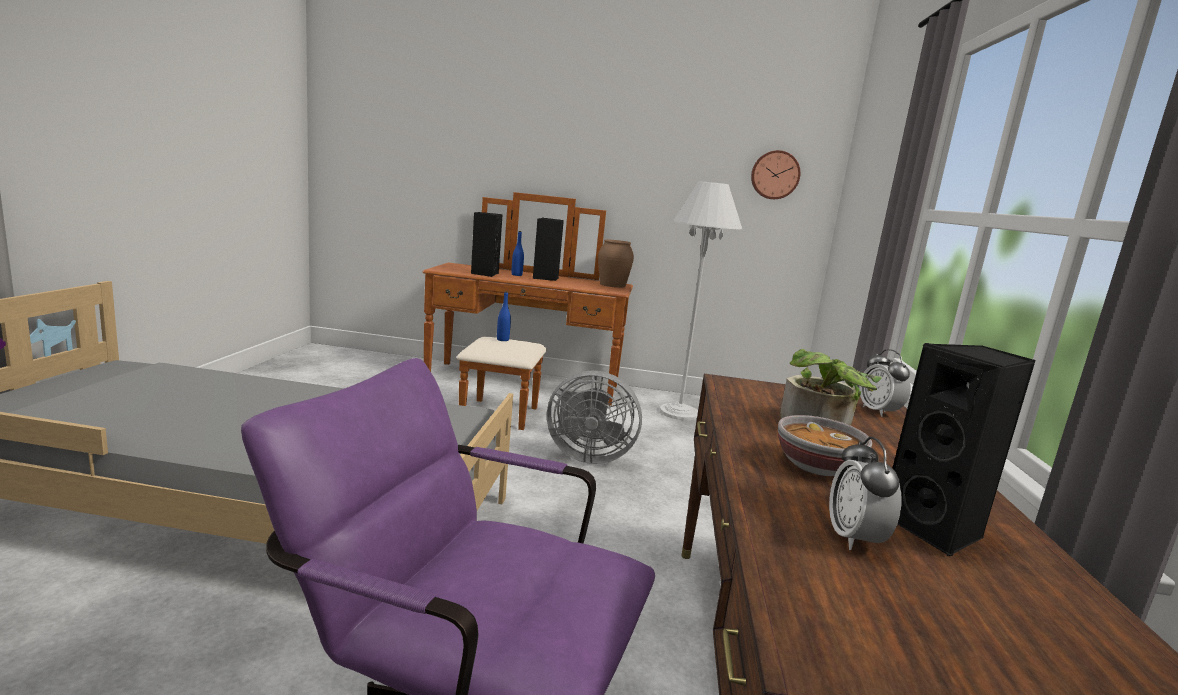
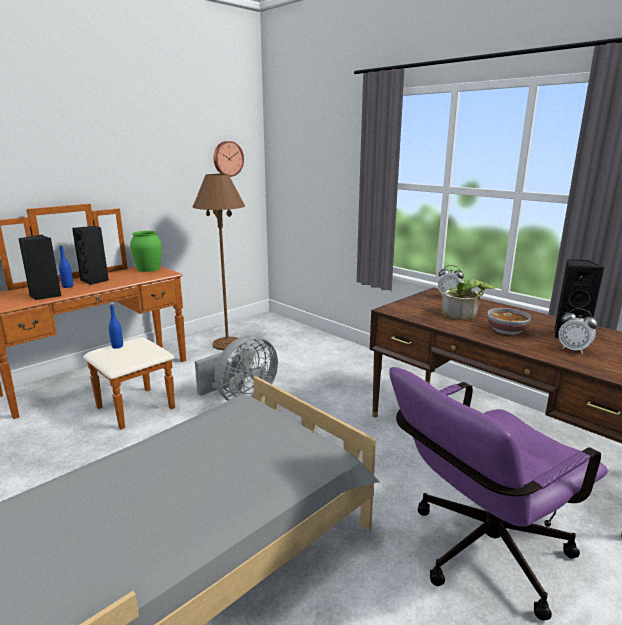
camera: 50 degrees left, 5 degrees up
brown vase [598,240,634,288] -> green vase [130,231,162,272]
white floor lamp [660,181,742,420] -> brown floor lamp [193,174,245,350]

